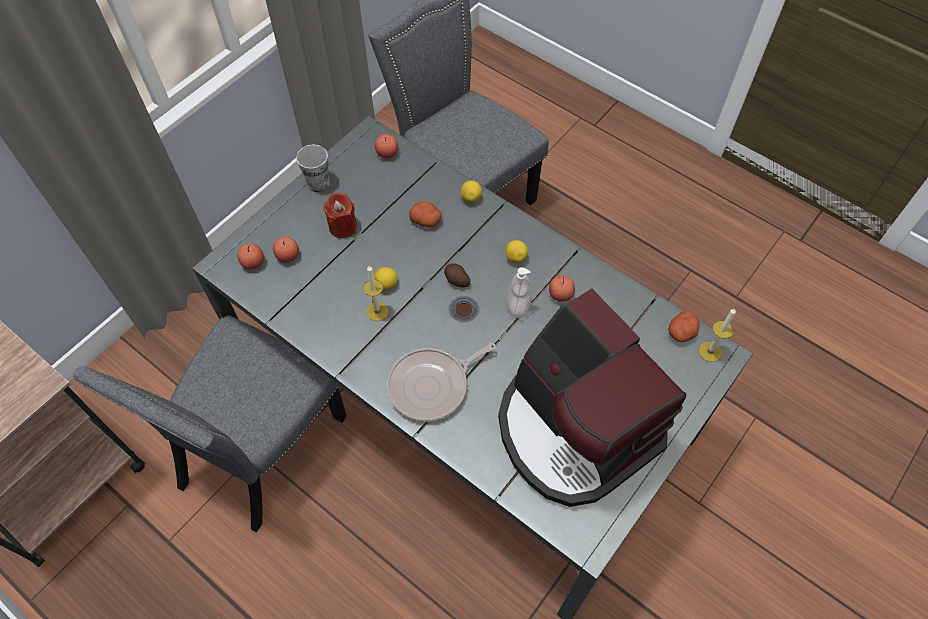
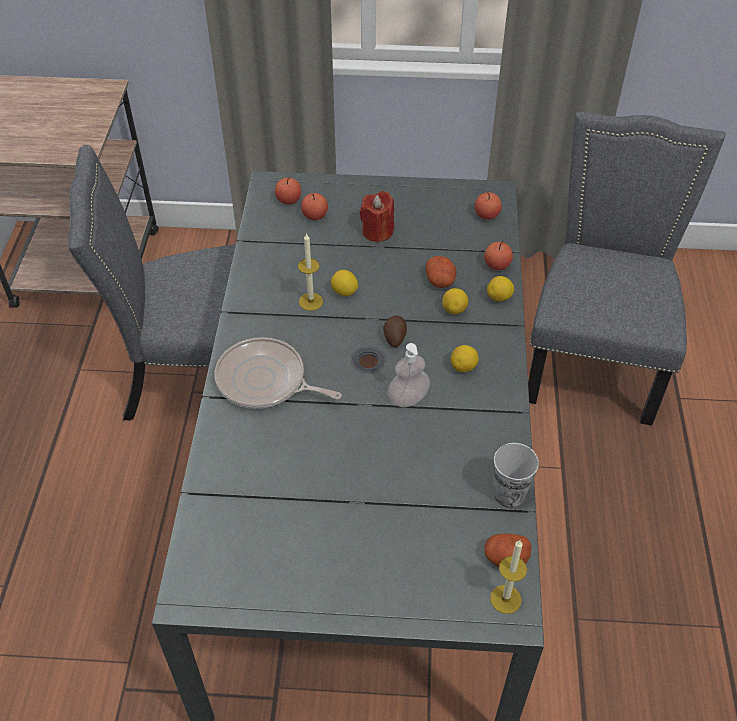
camera: 55 degrees right, 10 degrees down
cup [296,145,330,192] -> cup moved to [494,443,539,508]
coffee machine [498,288,686,507] -> none
apple [549,275,575,302] -> apple moved to [484,241,513,270]
none -> lemon [442,288,468,314]

